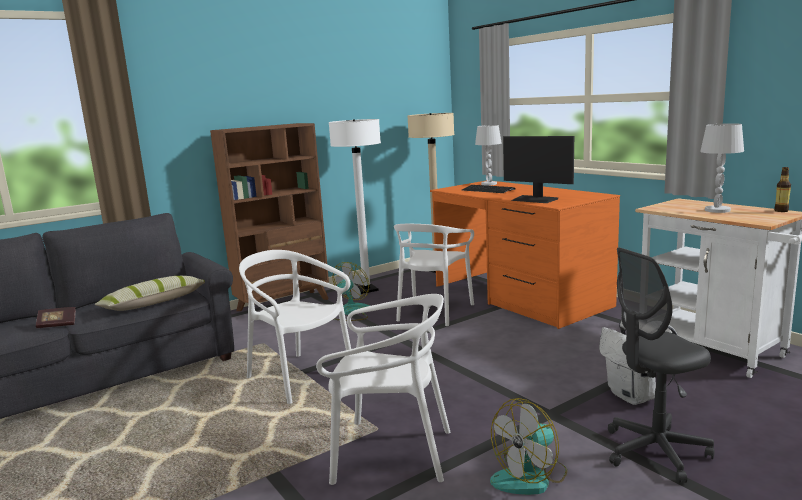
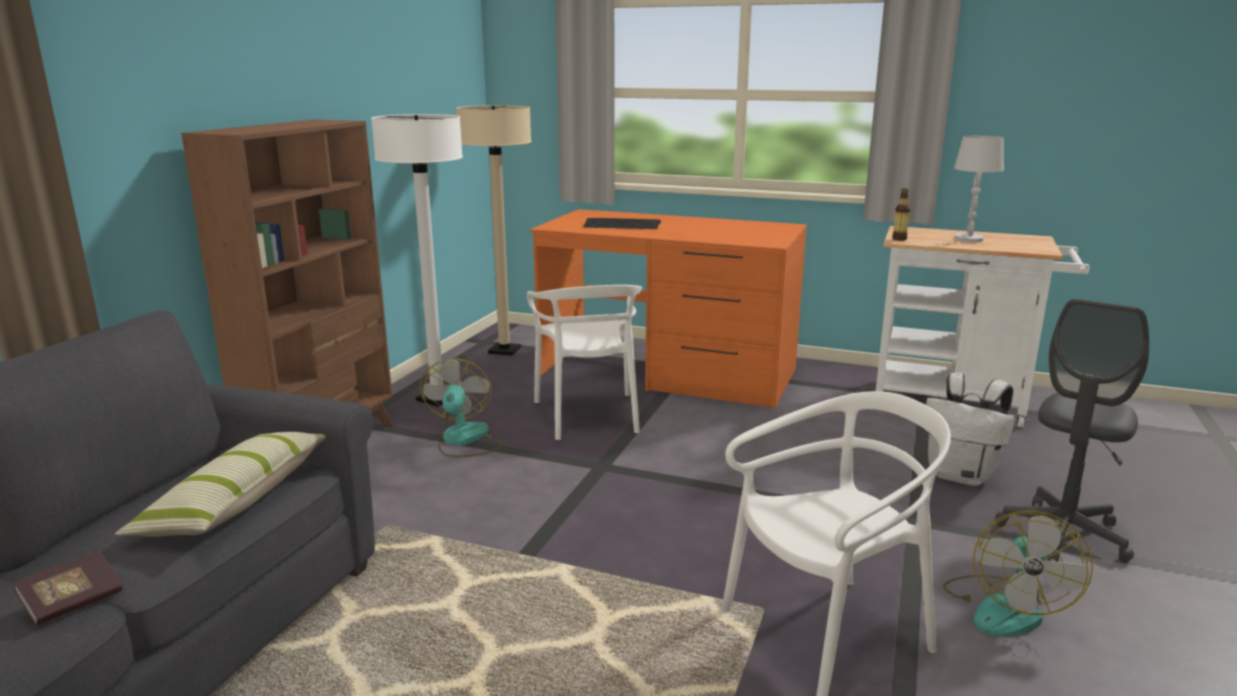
camera: 35 degrees left, 5 degrees up
white chair [239,250,351,404] -> none
white table lamp [475,125,502,186] -> none
monitor [503,136,574,203] -> none
bottle [774,167,791,212] -> bottle moved to [892,189,910,241]

